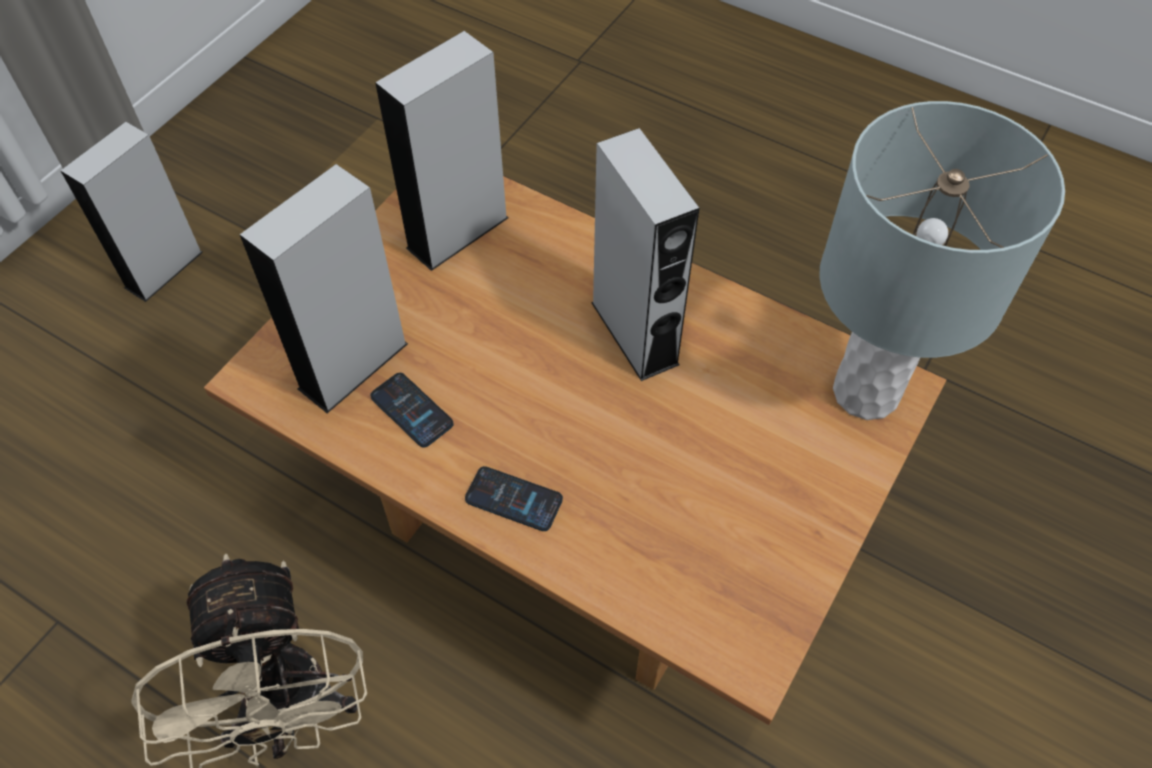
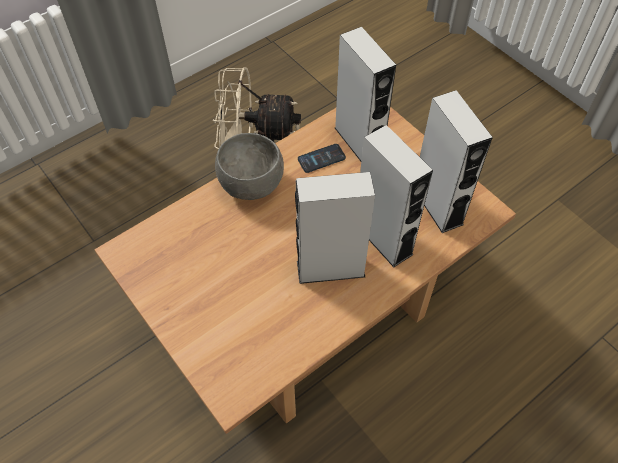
camera: 110 degrees right, 0 degrees up
grey speaker [61,122,203,302] -> grey speaker moved to [360,125,433,267]
phone [465,466,563,531] -> grey bowl [215,133,284,200]
grey table lamp [819,101,1065,420] -> none

